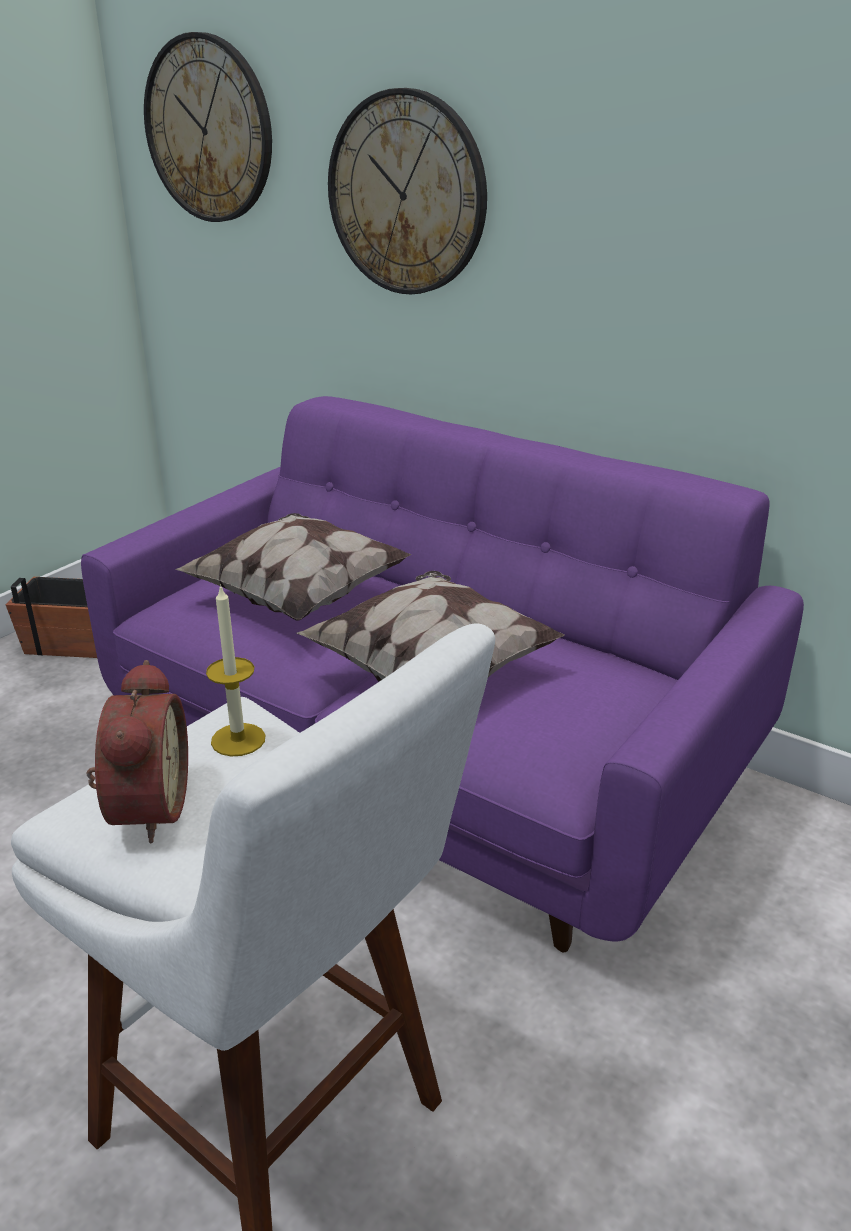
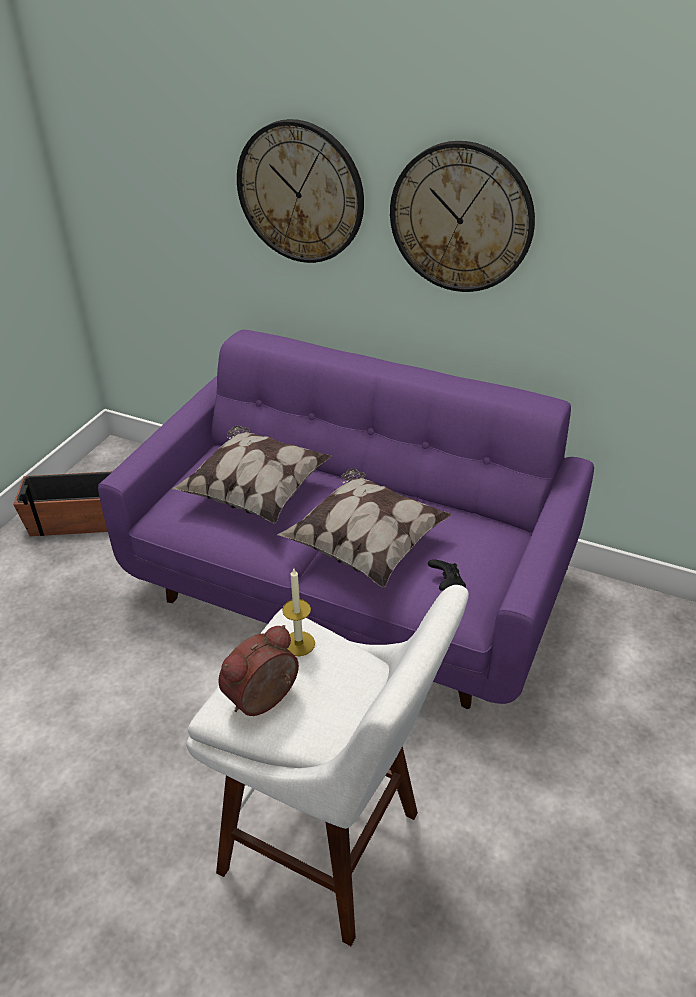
camera: 10 degrees left, 10 degrees up
alarm clock [87,660,188,843] -> alarm clock turned 120 degrees counterclockwise [218,625,299,716]
wall clock [144,32,272,222] -> wall clock moved to [390,141,535,292]
none -> black game controller [428,560,466,591]

